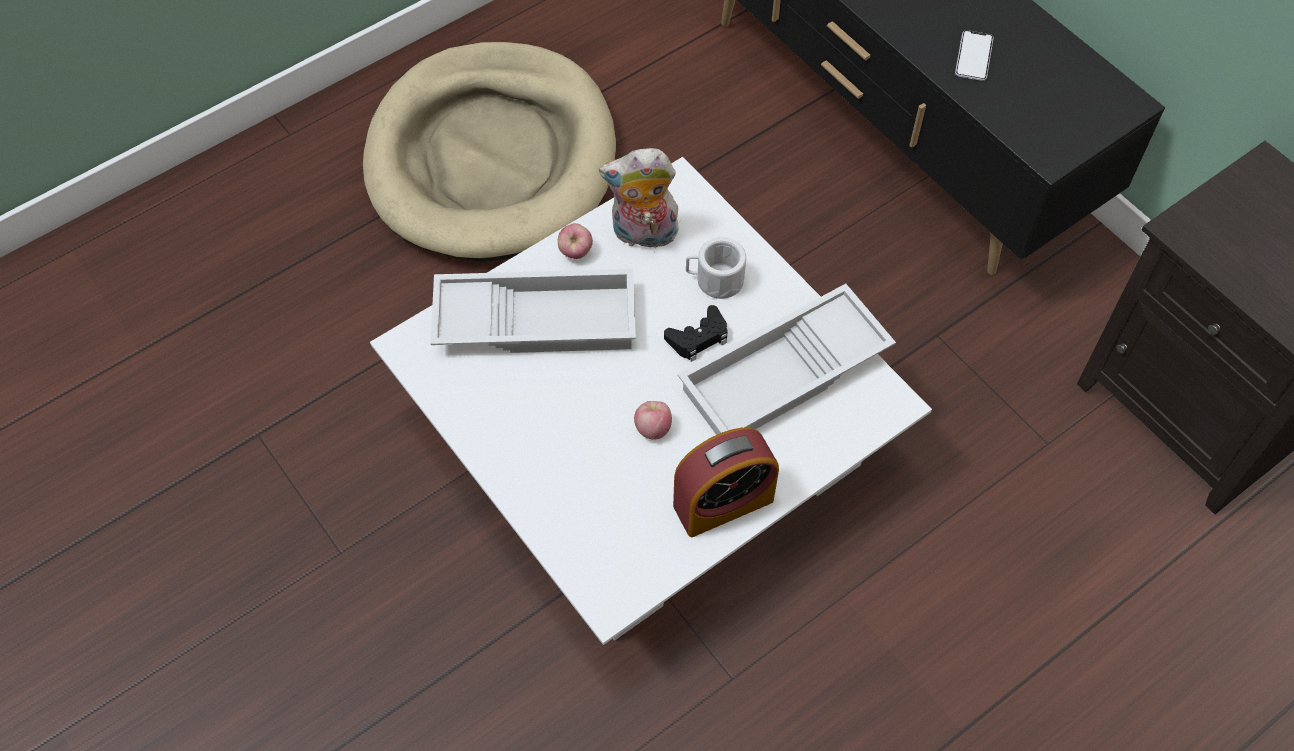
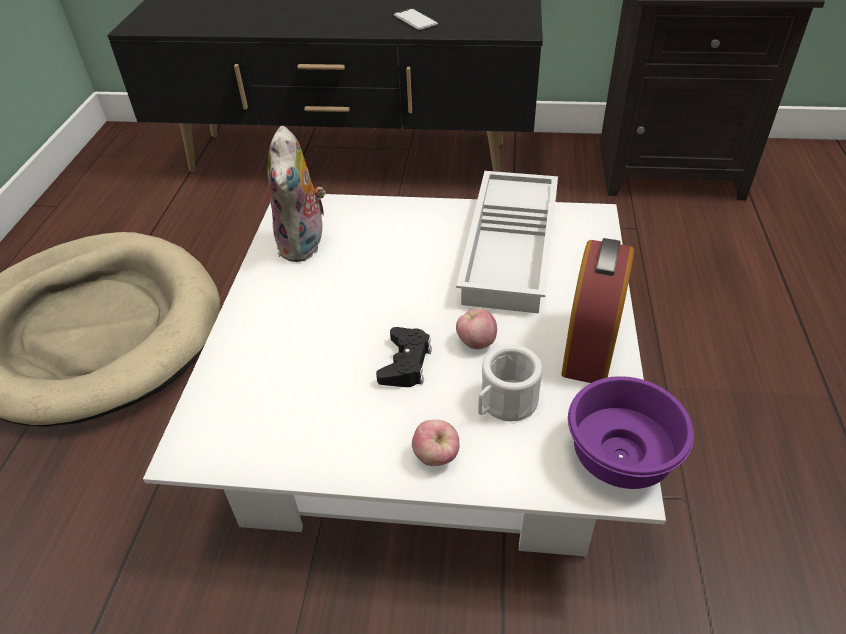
camera: 45 degrees left, 15 degrees down
white tray [431,269,636,353] -> none
apple [558,223,593,259] -> apple moved to [412,420,459,466]
plush toy [599,148,680,253] -> plush toy turned 45 degrees counterclockwise [267,126,326,262]
black game controller [664,305,728,362] -> black game controller moved to [376,327,432,387]
white mug [686,237,746,299] -> white mug moved to [478,345,542,421]
none -> purple bowl [568,376,694,489]

